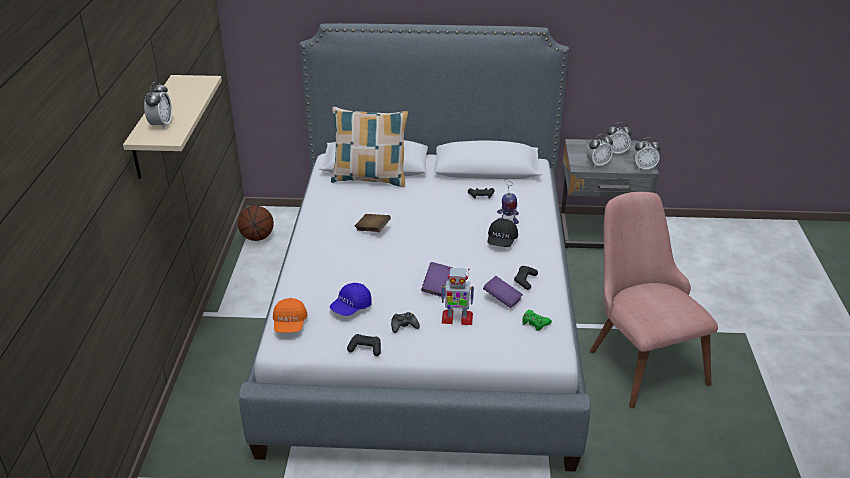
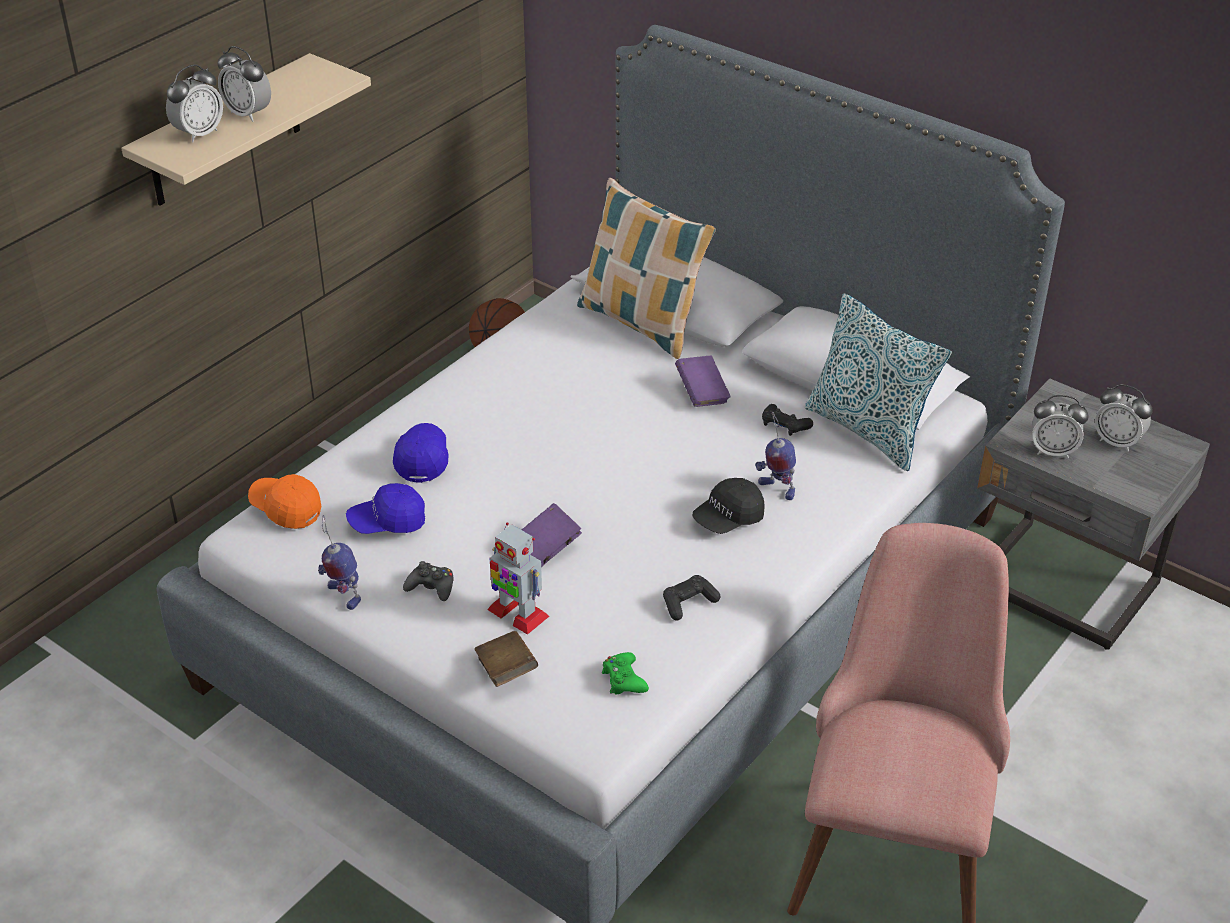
camera: 35 degrees right, 5 degrees up
orange cap [273,298,308,333] -> orange cap turned 90 degrees clockwise [248,474,321,529]
black game controller [347,334,381,356] -> toy robot [318,515,361,610]
brown book [355,214,391,232] -> brown book moved to [474,631,538,687]
purple book [483,276,523,308] -> purple book moved to [675,356,730,407]
alarm clock [633,138,661,170] -> alarm clock moved to [217,46,271,122]
none -> blue cap [393,423,449,483]
none -> pillow [805,293,952,471]

